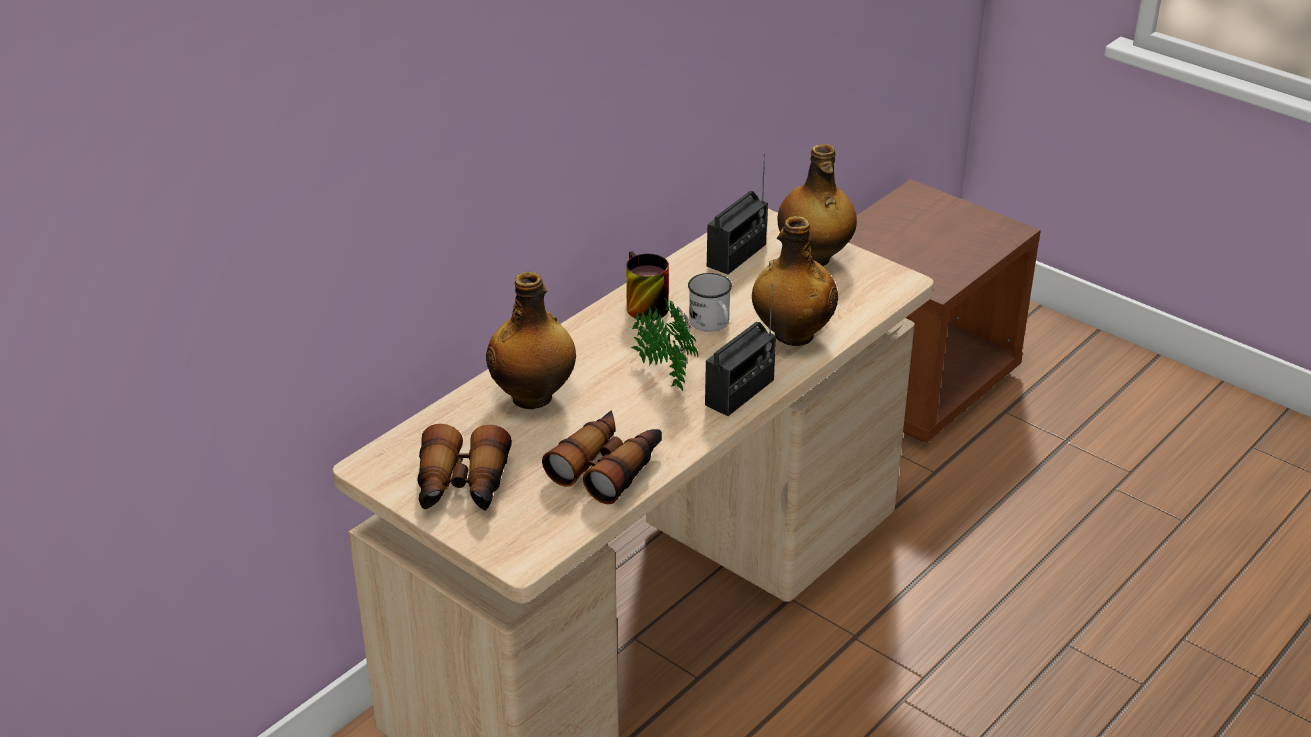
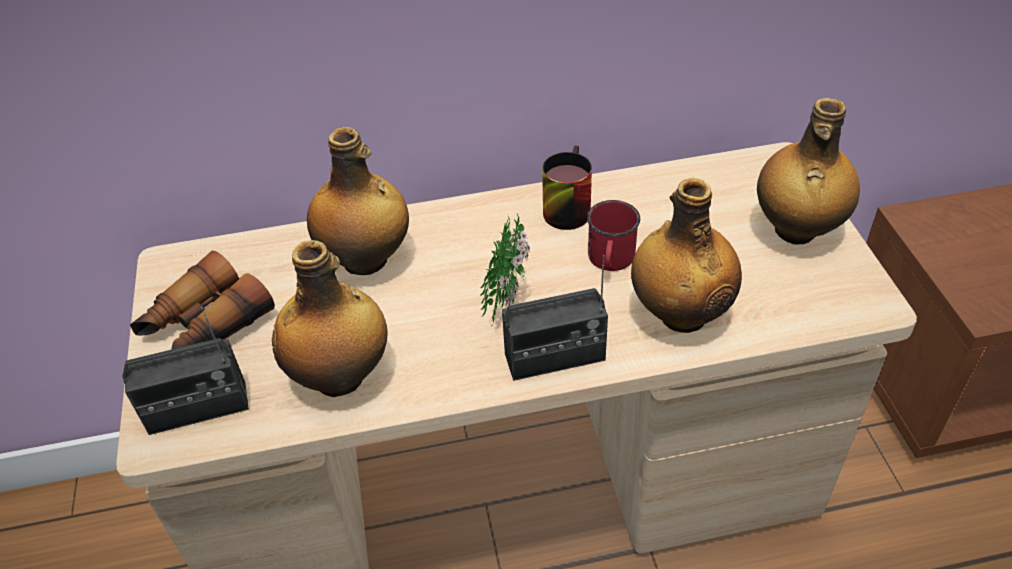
camera: 40 degrees right, 10 degrees up
binoculars [542,411,662,504] -> bottle [272,240,387,397]
white mug [688,273,732,332] -> red mug [587,200,640,271]
radio [707,154,768,275] -> radio moved to [122,307,249,435]

